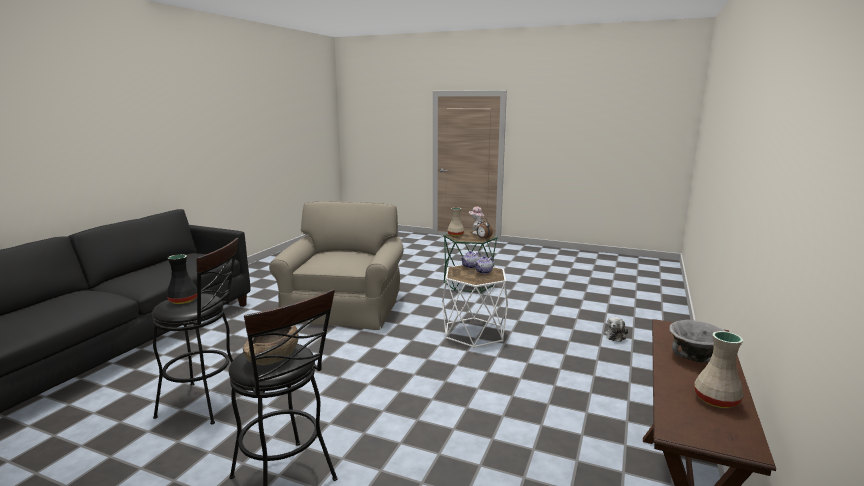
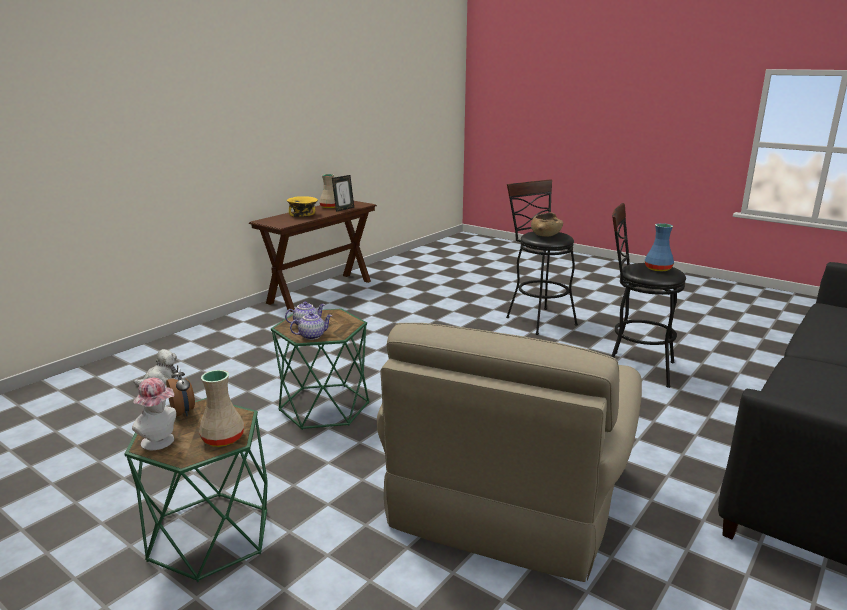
camera: 165 degrees left, 5 degrees up
black vase [167,254,197,304] -> blue vase [645,223,674,271]
white side table [442,265,508,348] -> green side table [271,309,369,430]
grey bowl [669,320,725,363] -> yellow bowl [287,196,318,217]
none -> picture frame [332,175,354,212]

